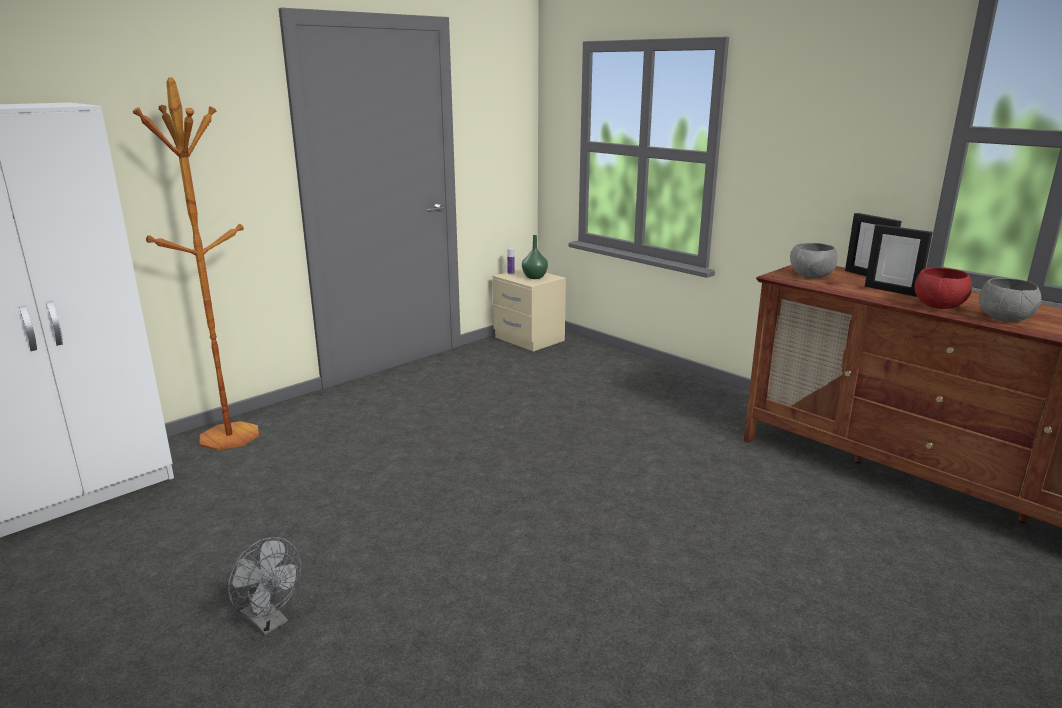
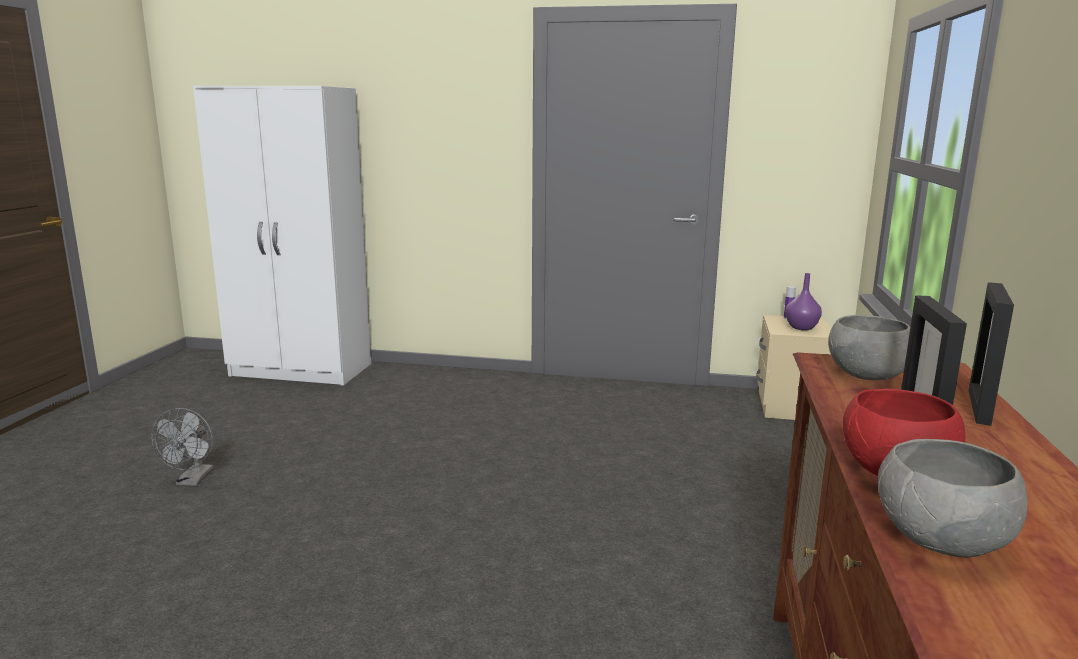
camera: 55 degrees right, 5 degrees down
orange clothes rack [133,78,259,450] -> none
green vase [522,235,548,279] -> purple vase [786,273,822,330]

